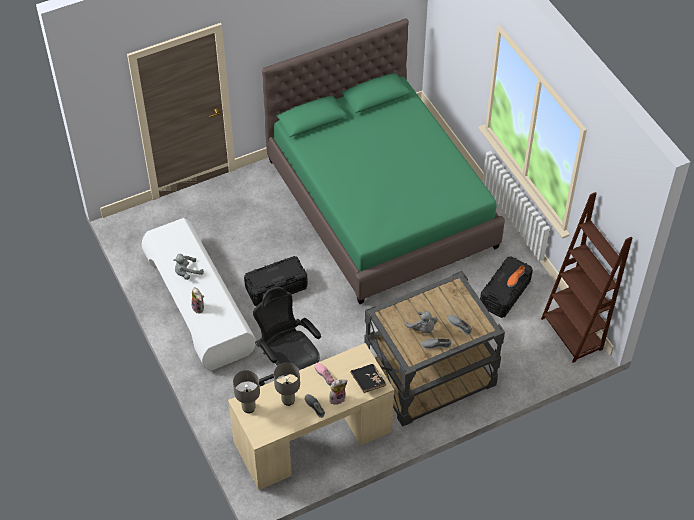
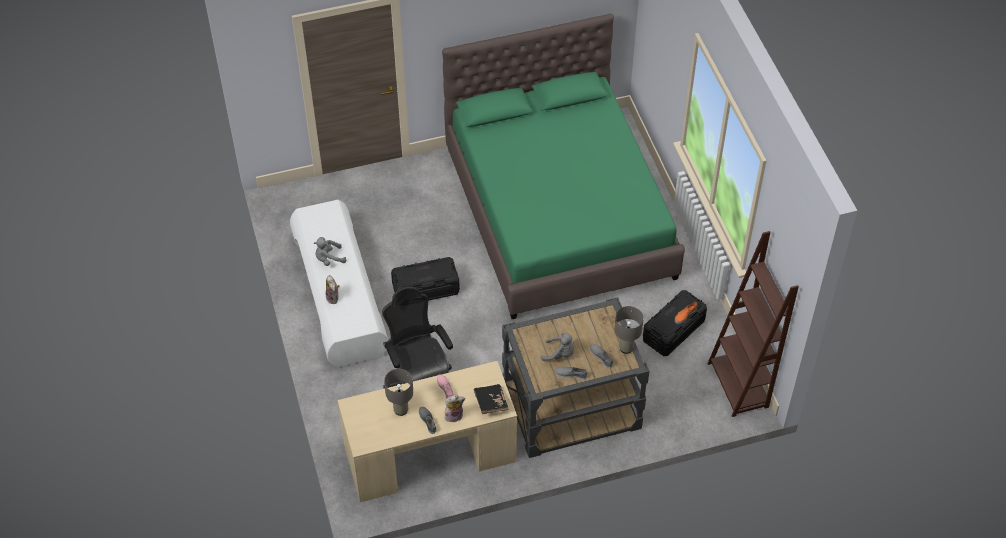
camera: 10 degrees right, 0 degrees up
grey table lamp [233,370,260,413] -> grey table lamp moved to [615,306,644,354]
grey plush toy [404,310,438,333] -> grey plush toy turned 45 degrees counterclockwise [541,333,574,361]

